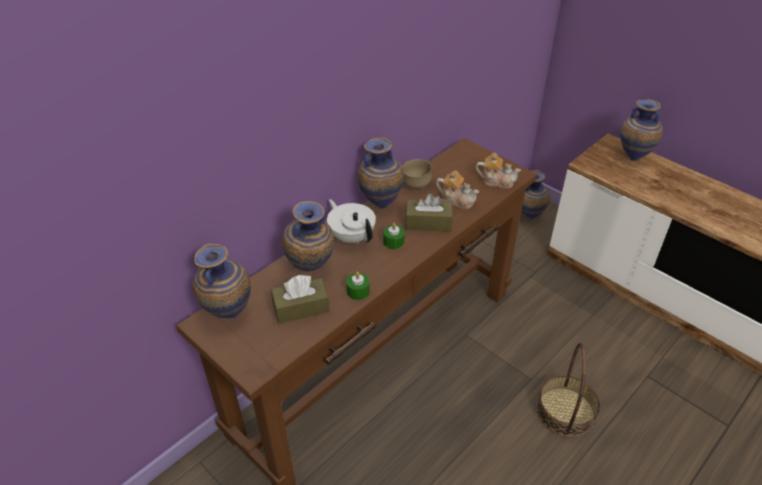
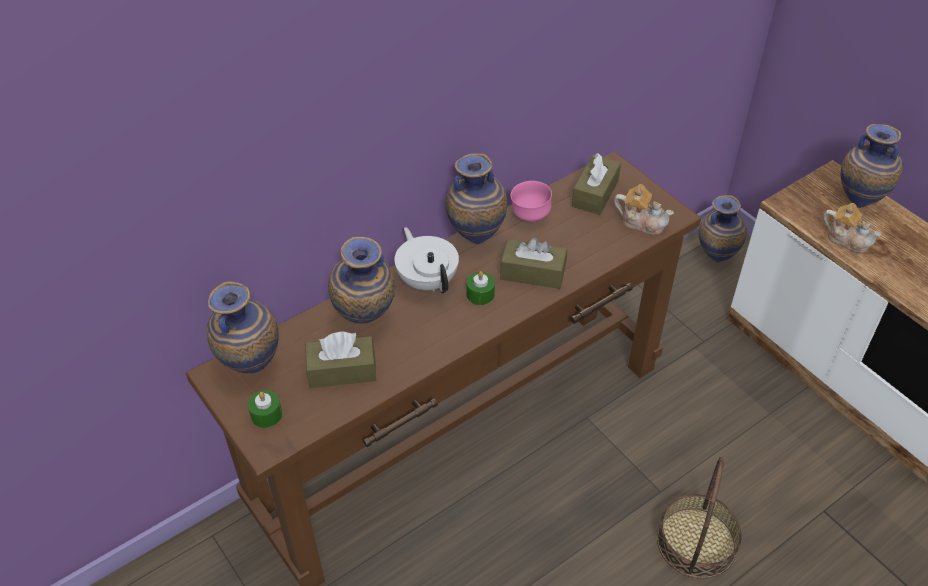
camera: 10 degrees right, 5 degrees up
green candle [346,272,370,300] -> green candle moved to [248,390,282,428]
brown bowl [402,159,432,189] -> pink bowl [510,181,552,222]
teapot [436,170,479,209] -> teapot moved to [824,203,882,253]
none -> brown tissue box [572,153,621,215]

